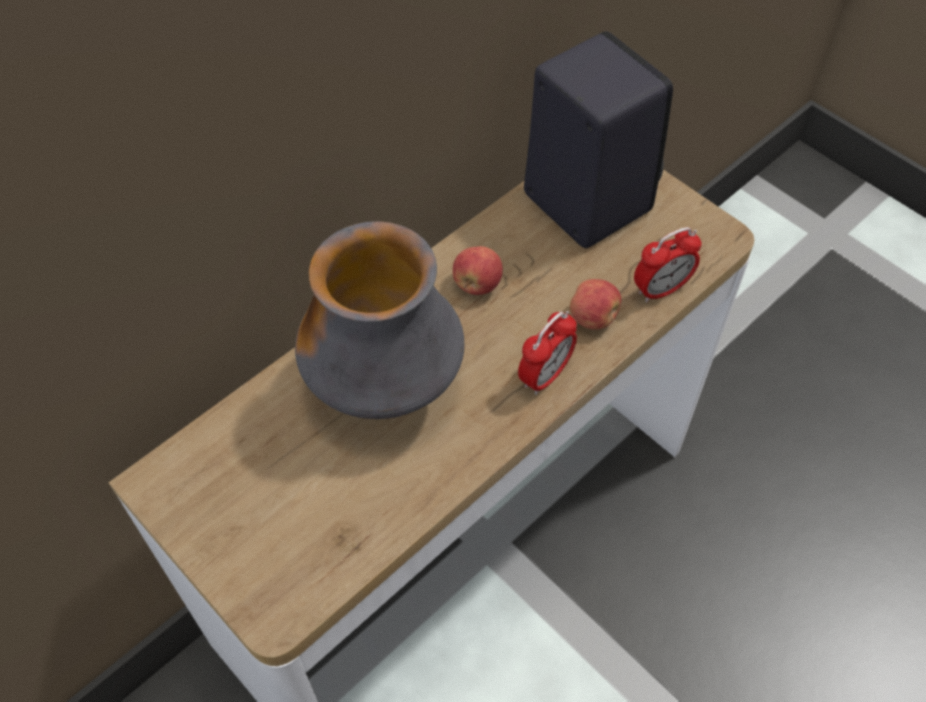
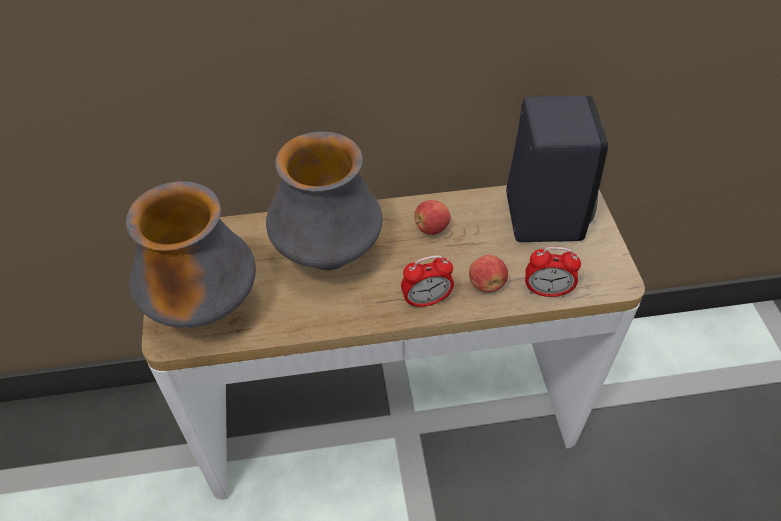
camera: 35 degrees right, 5 degrees down
none -> vase [126,181,256,328]

